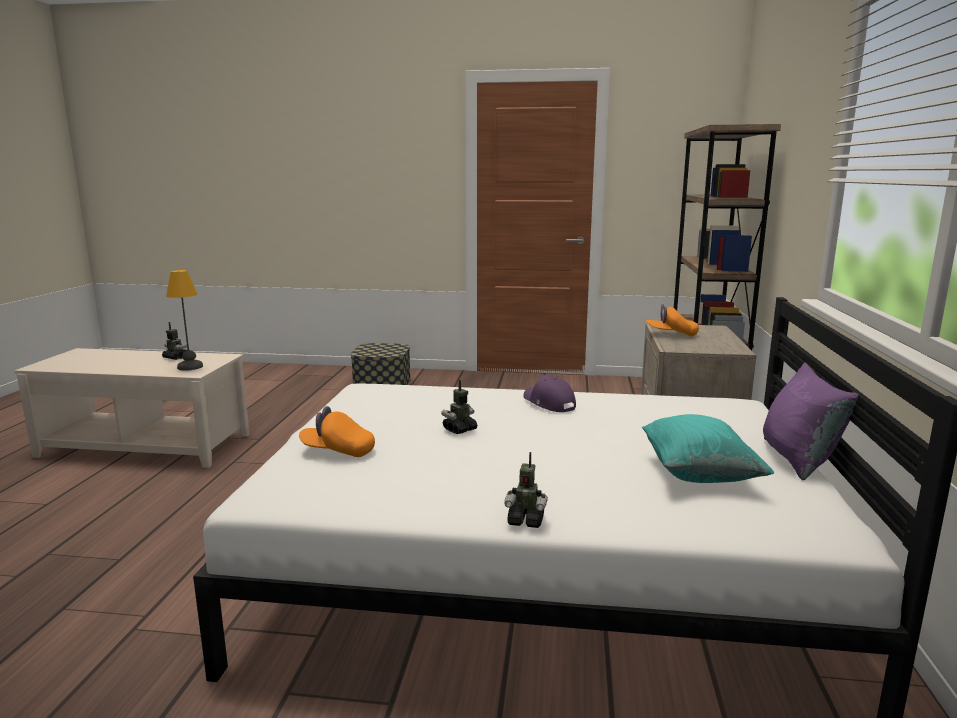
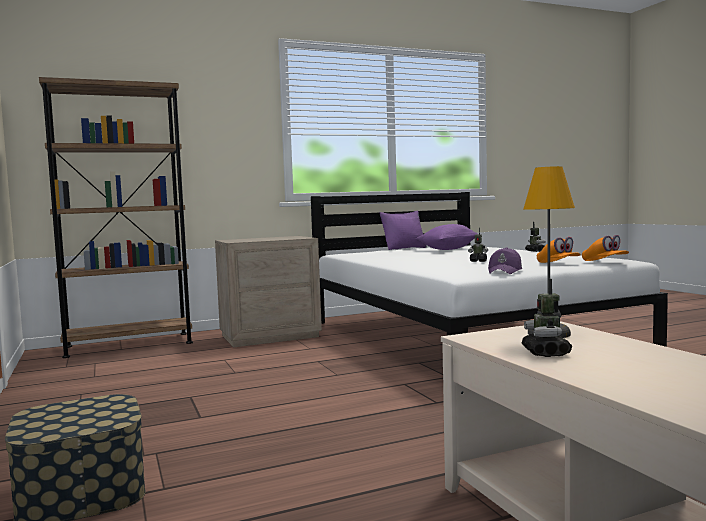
camera: 120 degrees left, 10 degrees down
purple cap [523,375,576,412] -> purple cap moved to [488,247,522,274]
turquoise pillow [642,414,774,483] -> purple pillow [416,224,479,250]
orange cap [646,304,699,336] -> orange cap moved to [582,235,629,261]

